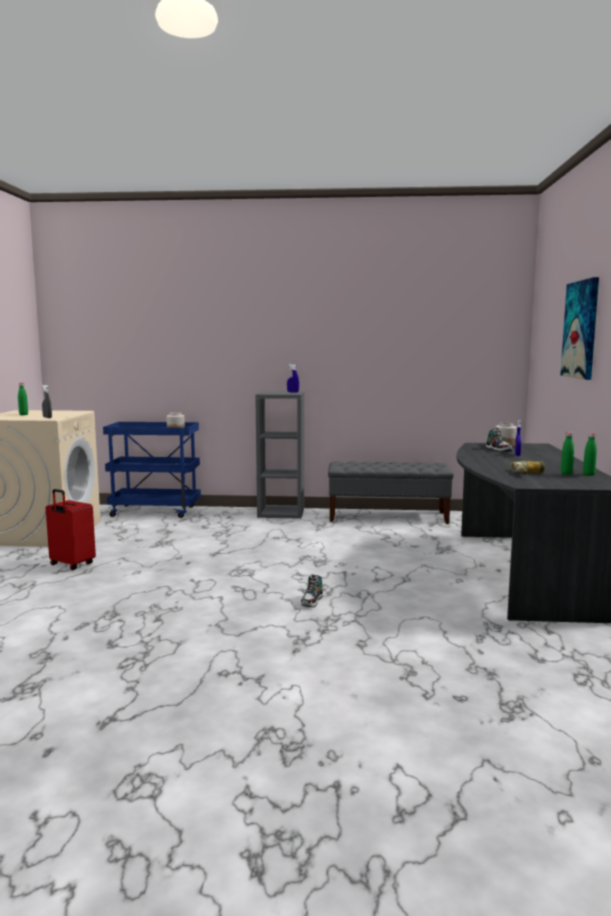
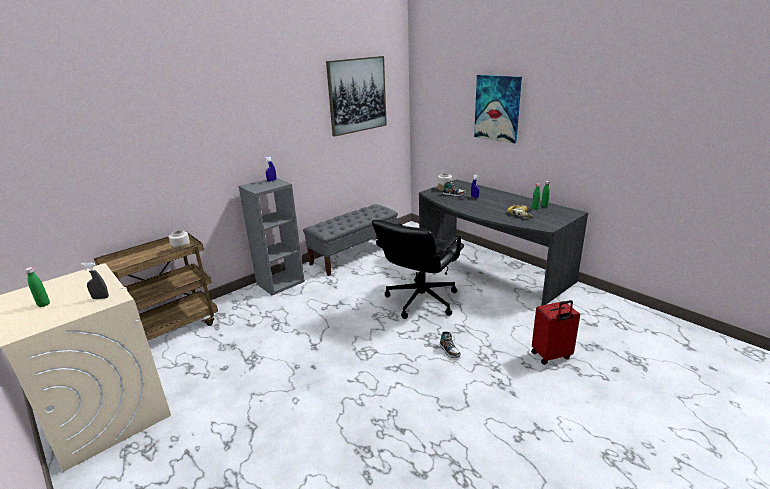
camera: 45 degrees left, 15 degrees up
red suitcase [46,489,96,570] -> red suitcase moved to [531,300,580,365]
blue cart [103,422,201,518] -> brown cart [94,232,218,341]
none -> picture [326,56,387,137]
none -> black office chair [372,220,464,319]

